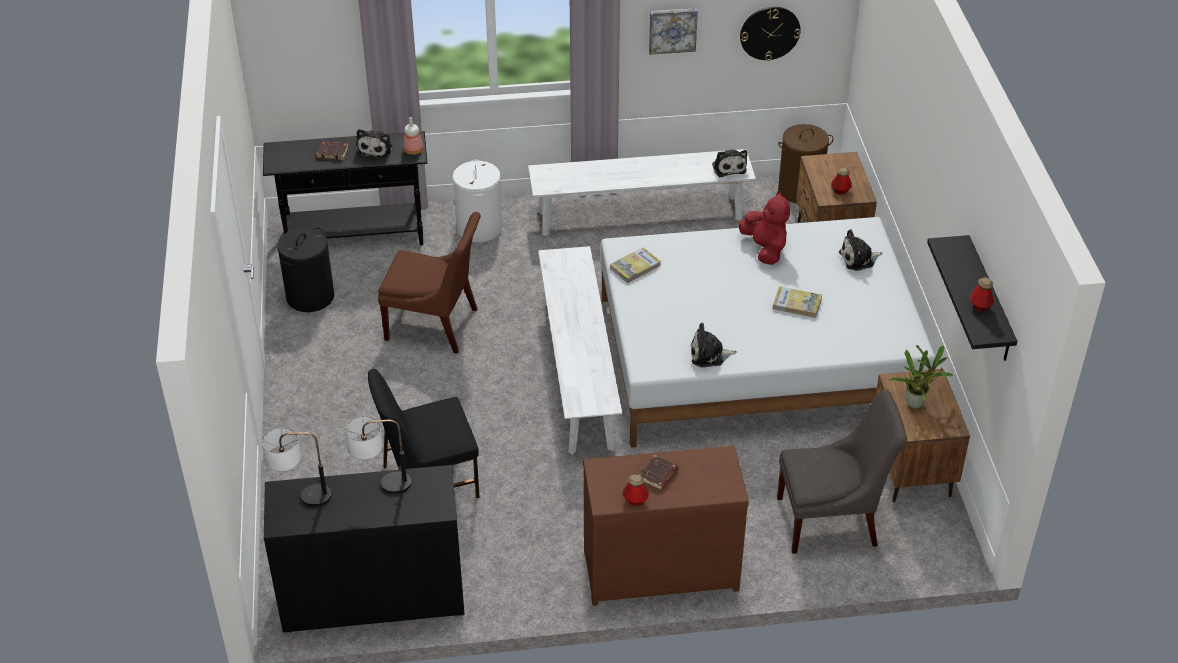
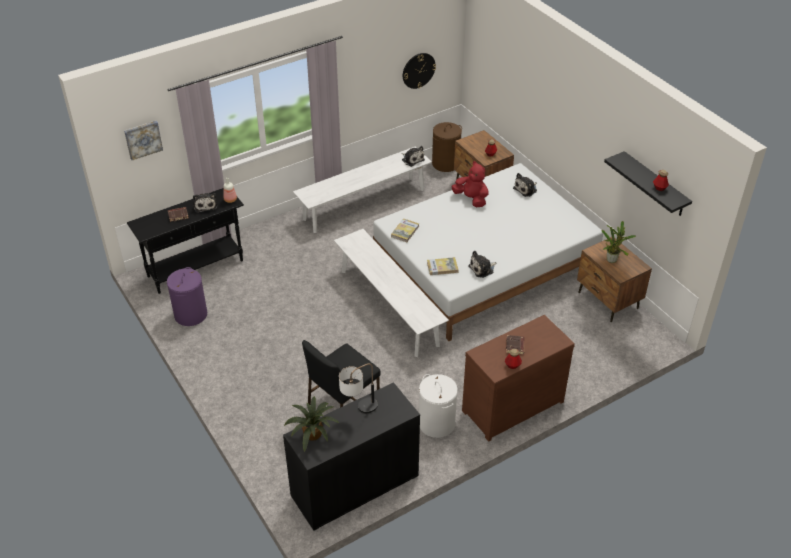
camera: 25 degrees left, 0 degrees up
table lamp [262,427,331,507] -> potted plant [284,396,339,452]
black laundry basket [277,227,334,312] -> purple laundry basket [167,267,207,326]
brown chair [378,212,481,354] -> none
white laundry basket [453,159,502,242] -> white laundry basket moved to [419,374,458,438]
picture [649,8,698,55] -> picture moved to [124,121,163,160]
book [773,286,822,318] -> book moved to [427,257,459,275]
grey chair [777,389,907,554] -> none

